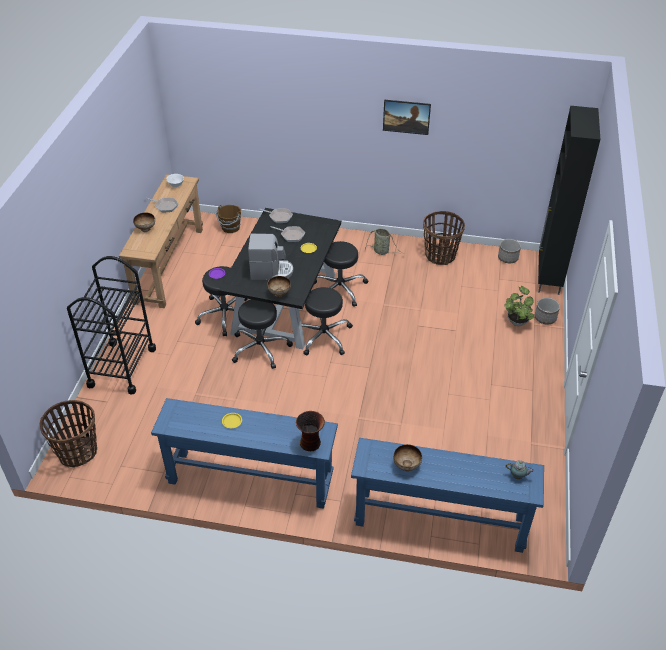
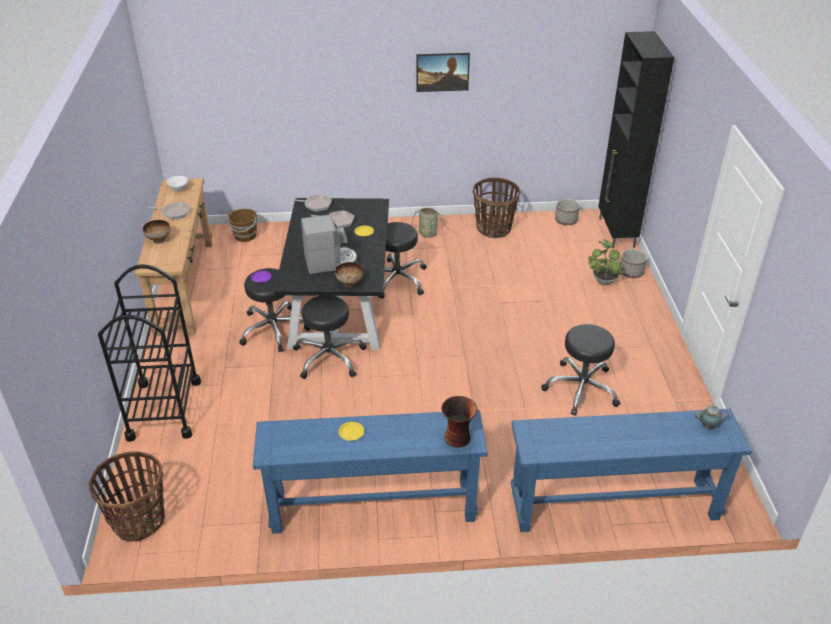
camera: 15 degrees left, 5 degrees down
black stool [301,287,353,356] -> black stool moved to [541,324,620,416]
bowl [393,444,422,471] -> none

